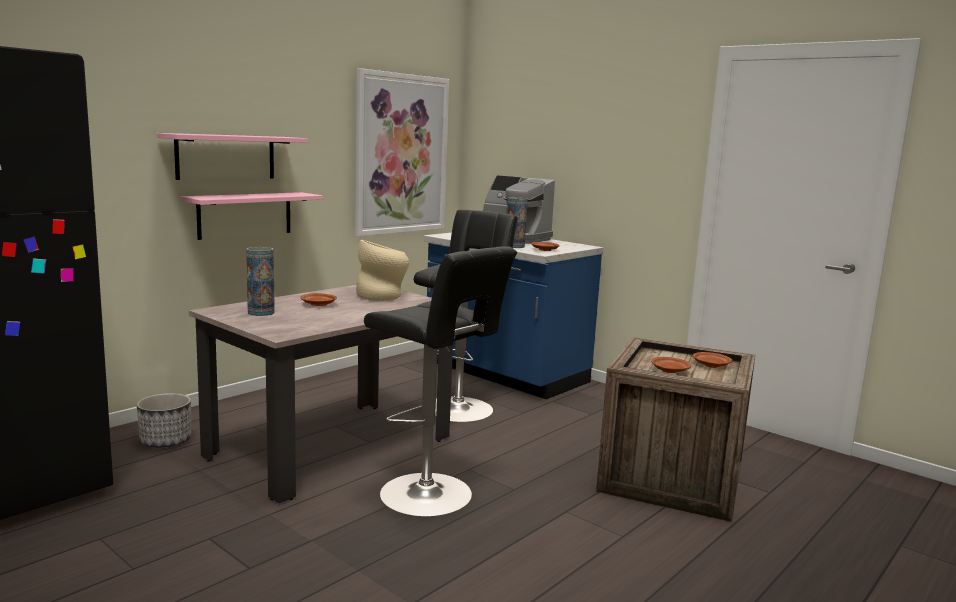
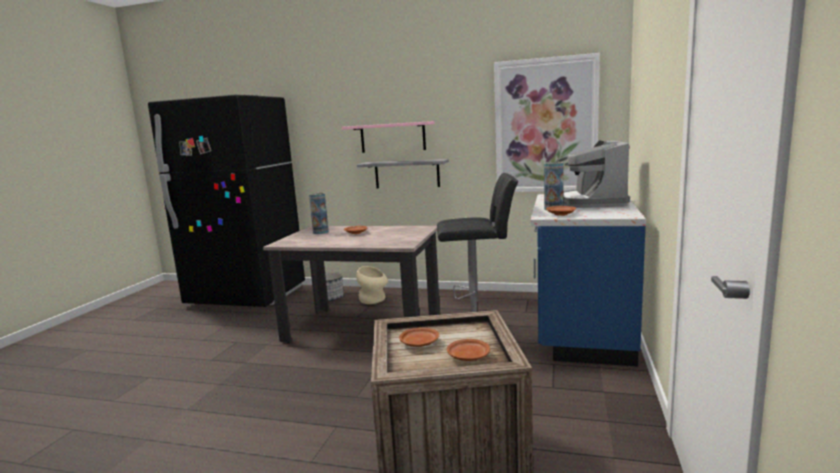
camera: 65 degrees right, 0 degrees up
pink shelf [180,192,323,240] -> grey shelf [357,159,449,188]
beige vase [356,240,409,301] -> beige vase moved to [356,266,388,304]
black stool [364,246,517,517] -> none

